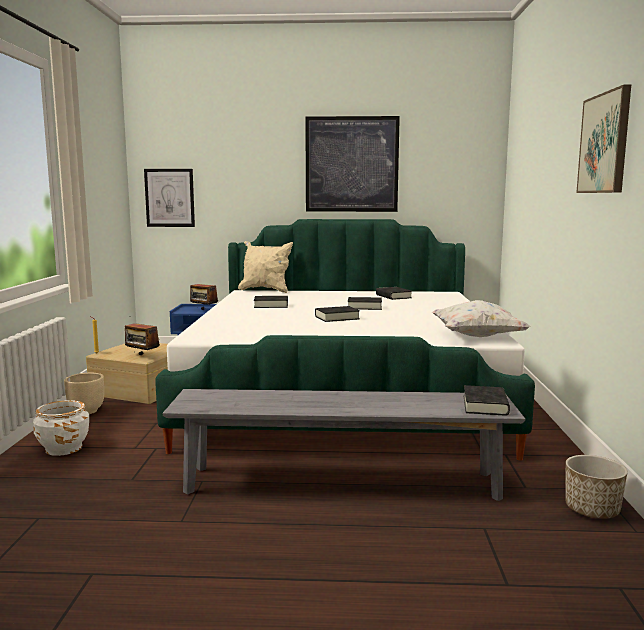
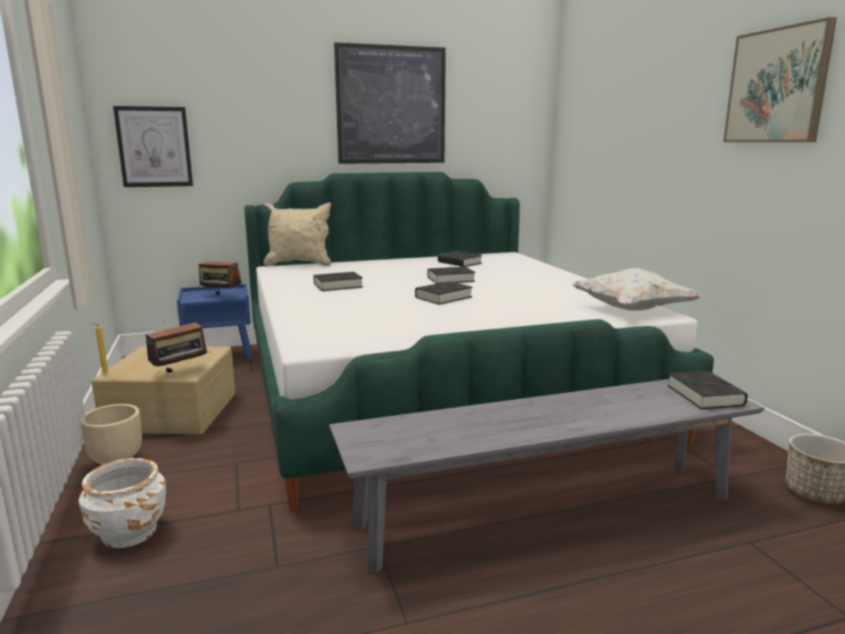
camera: 20 degrees left, 5 degrees up
radio [125,323,160,355] -> radio turned 60 degrees counterclockwise [140,321,210,374]

